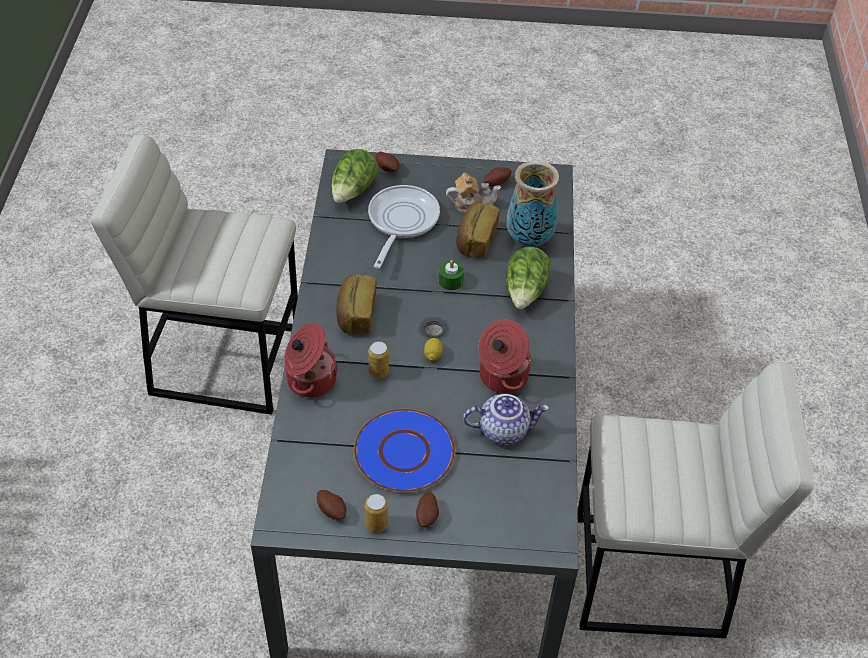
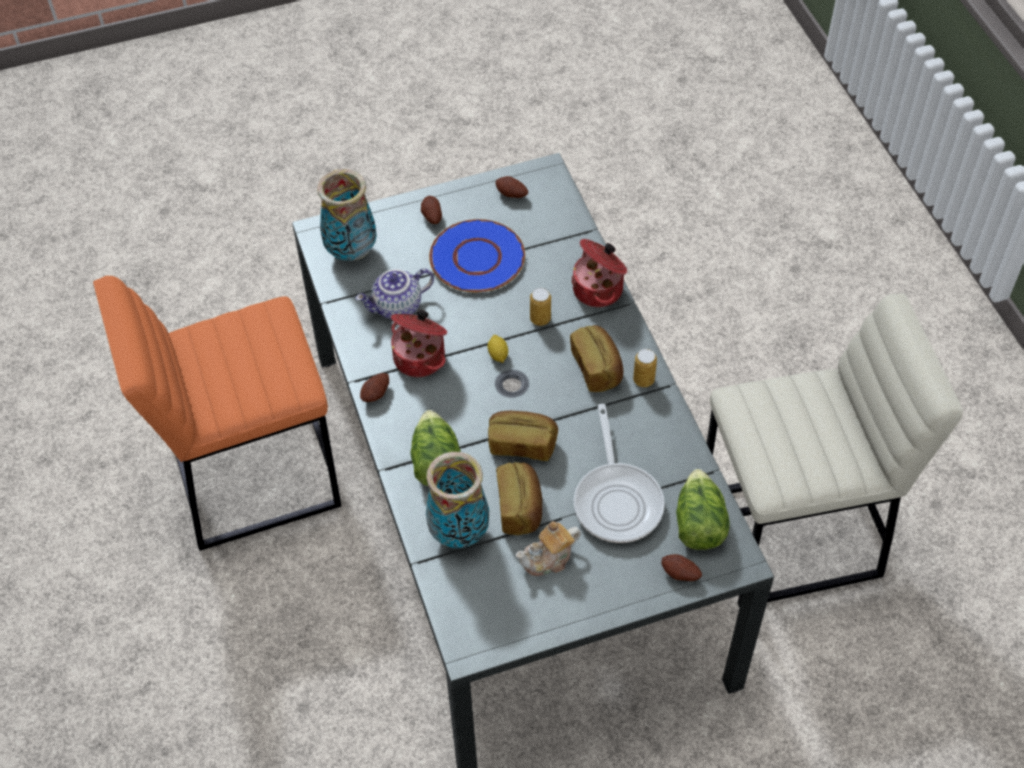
camera: 160 degrees right, 5 degrees up
can [365,494,388,533] -> can moved to [633,349,657,387]
green candle [439,260,464,290] -> bread [488,411,558,461]
potato [484,167,512,187] -> potato moved to [360,373,389,402]
beige chair [578,362,815,638] -> orange chair [93,276,341,551]
none -> vase [317,169,377,261]

